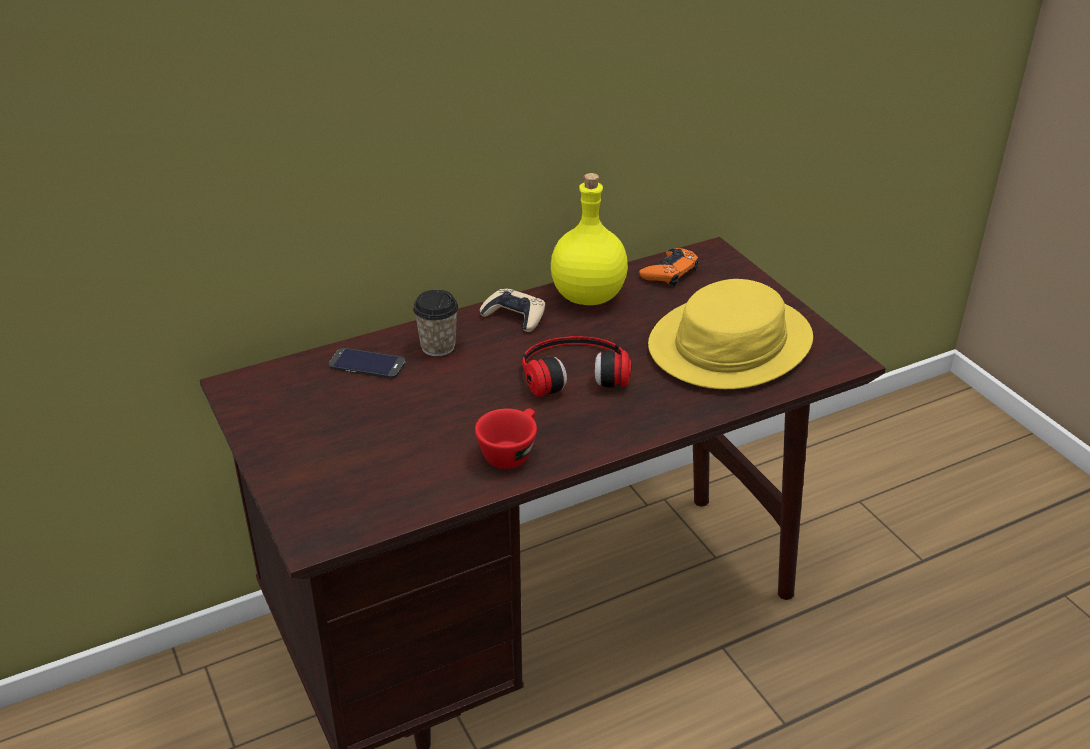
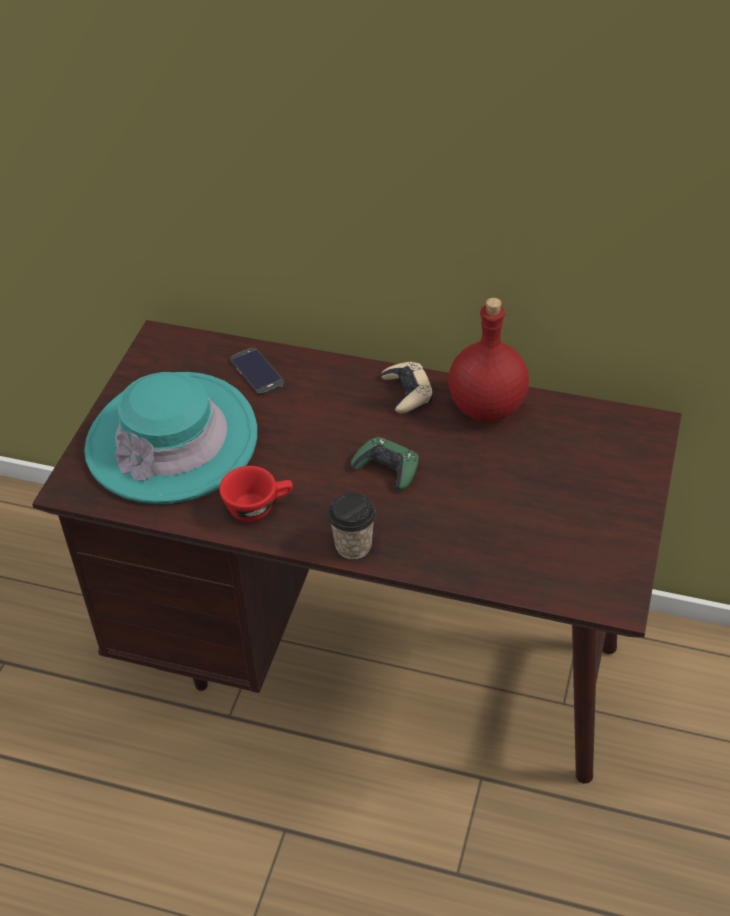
camera: 45 degrees right, 10 degrees up
cup [413,290,458,356] -> cup moved to [328,492,376,559]
headphones [522,336,631,397] -> green game controller [351,437,419,491]
yellow bottle [551,173,628,305] -> red bottle [448,298,529,422]
orange game controller [639,248,699,286] -> none
yellow hat [648,279,813,389] -> none
none -> turquoise hat [84,372,257,504]

